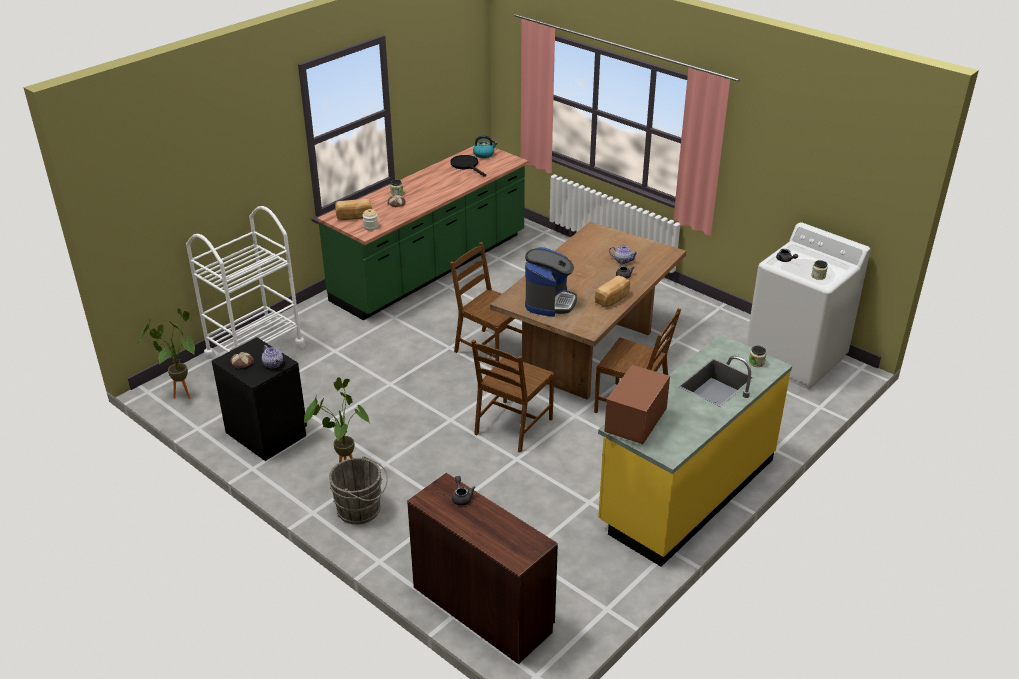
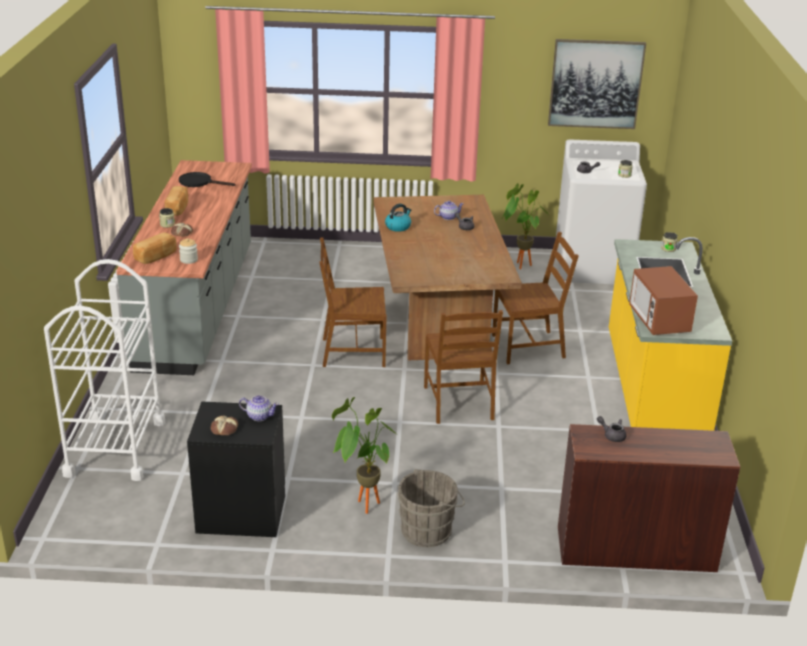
camera: 40 degrees left, 5 degrees down
potted plant [137,308,195,399] -> potted plant moved to [502,183,549,269]
green counter [317,146,528,321] -> grey counter [116,160,252,375]
kettle [473,135,498,158] -> kettle moved to [385,203,411,232]
coffee machine [525,247,577,317] -> none
bread [595,276,630,307] -> bread moved to [165,186,188,216]
none -> picture [548,39,646,129]

